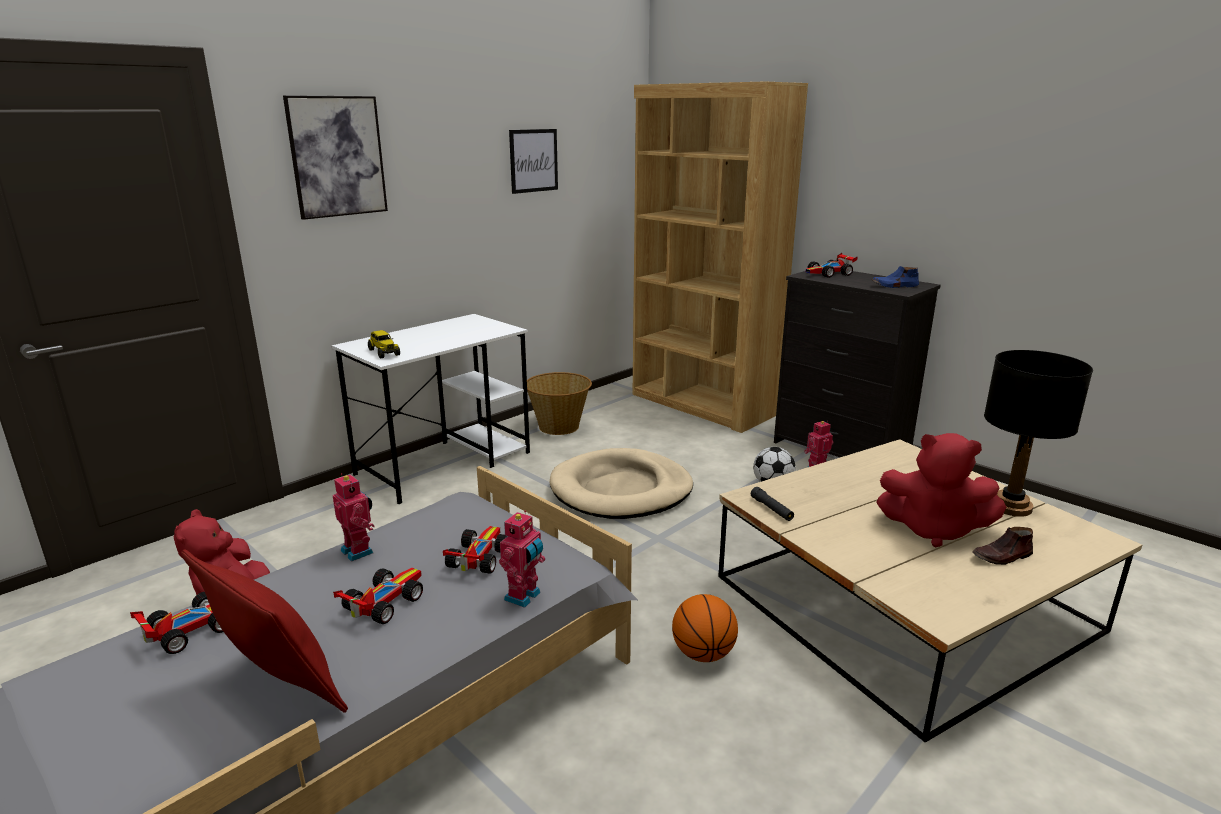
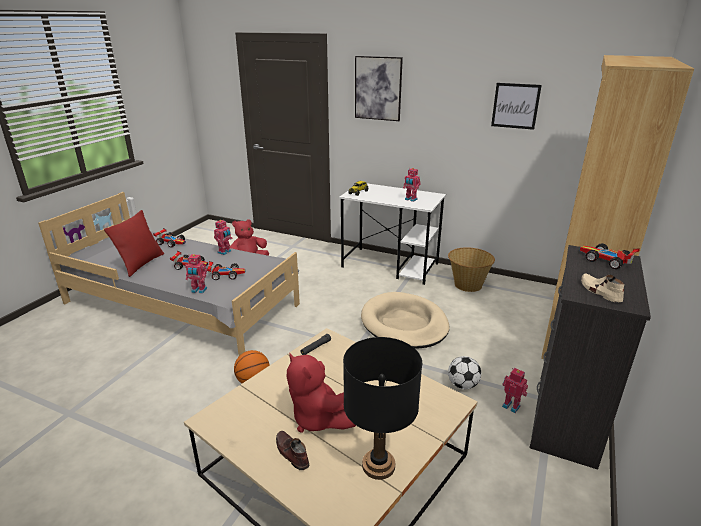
camera: 70 degrees right, 5 degrees up
blue shoe [872,266,919,288] -> beige shoe [581,274,624,303]
red plush toy [876,433,1007,548] -> red plush toy turned 45 degrees counterclockwise [287,352,356,433]
none -> toy robot [403,168,421,202]

